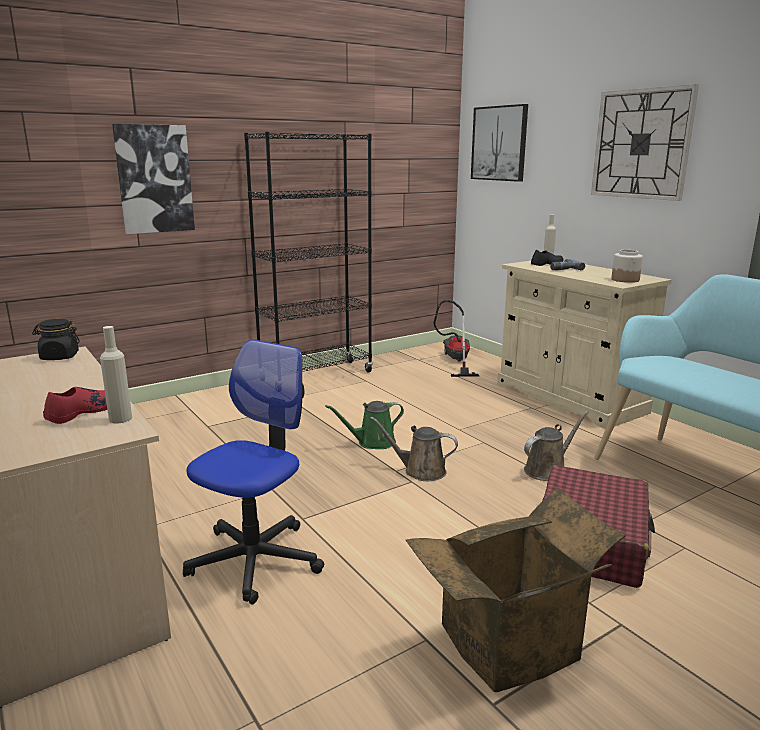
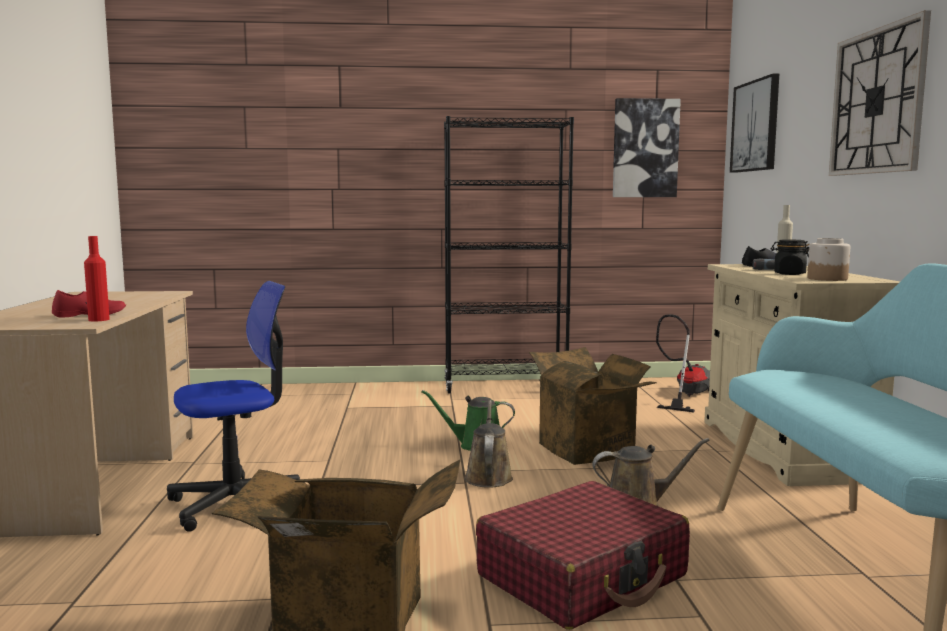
camera: 30 degrees right, 10 degrees down
black jar [32,319,80,360] -> black jar moved to [771,239,810,275]
beige bottle [100,326,132,423] -> red bottle [84,236,110,321]
picture [112,124,195,234] -> picture moved to [613,98,681,197]
brown watering can [370,417,458,481] -> brown watering can turned 45 degrees clockwise [464,400,513,488]
none -> cardboard box [529,347,657,465]

